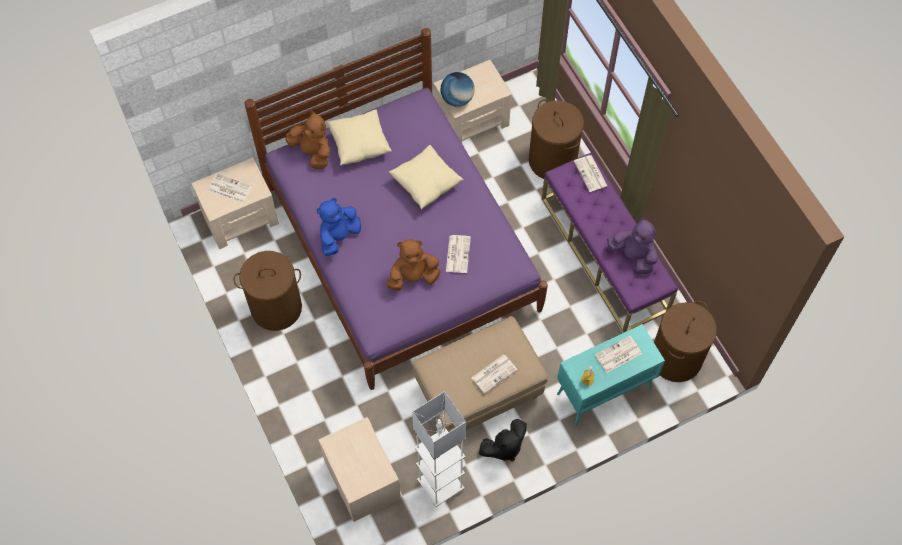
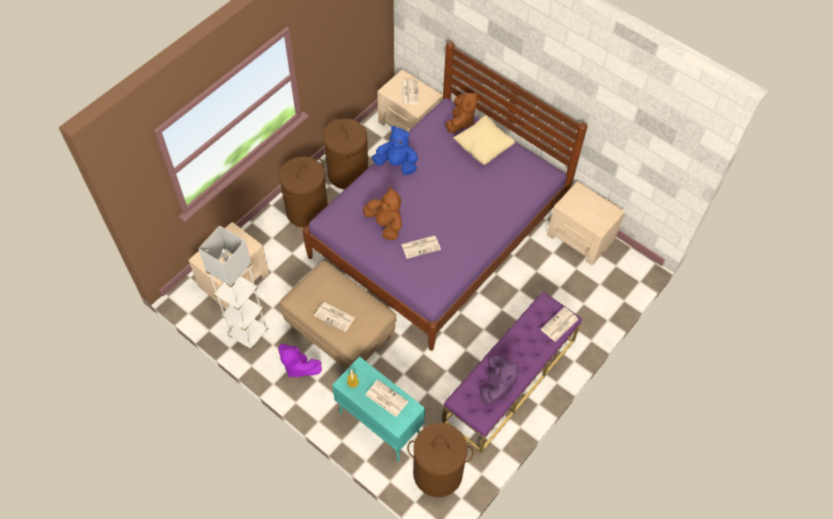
camera: 65 degrees right, 5 degrees down
beige pillow [389,145,464,209] -> none
globe [441,72,475,107] -> none
black plush toy [479,419,527,462] -> purple plush toy [278,344,322,378]
brown laundry basket [529,99,584,179] -> brown laundry basket moved to [279,157,328,228]

